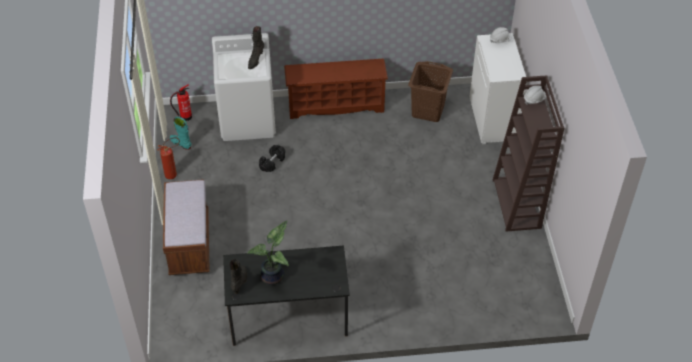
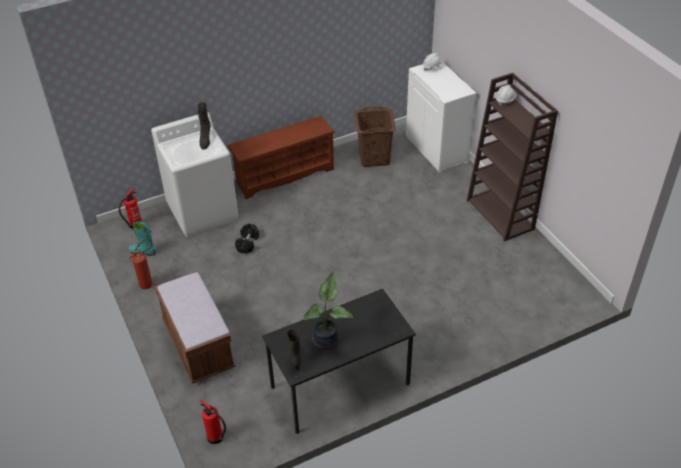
camera: 20 degrees left, 5 degrees down
none -> fire extinguisher [199,400,226,444]

